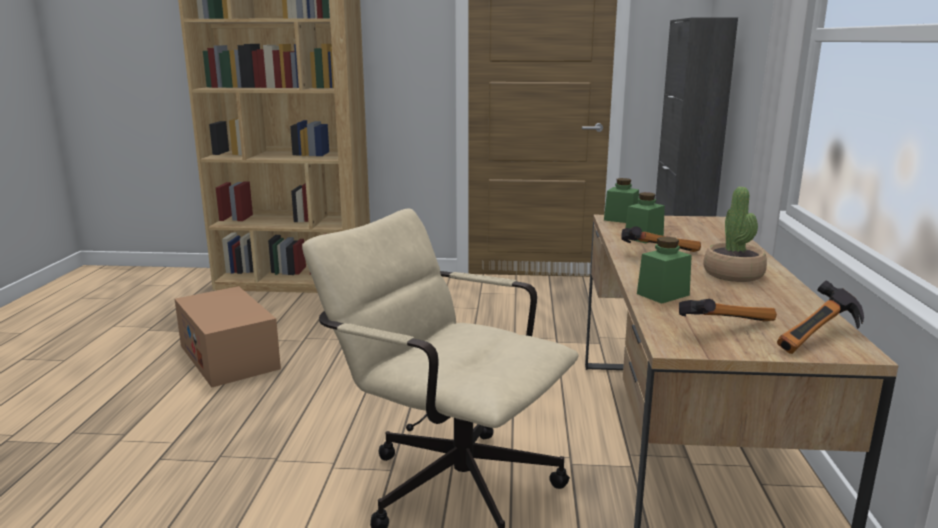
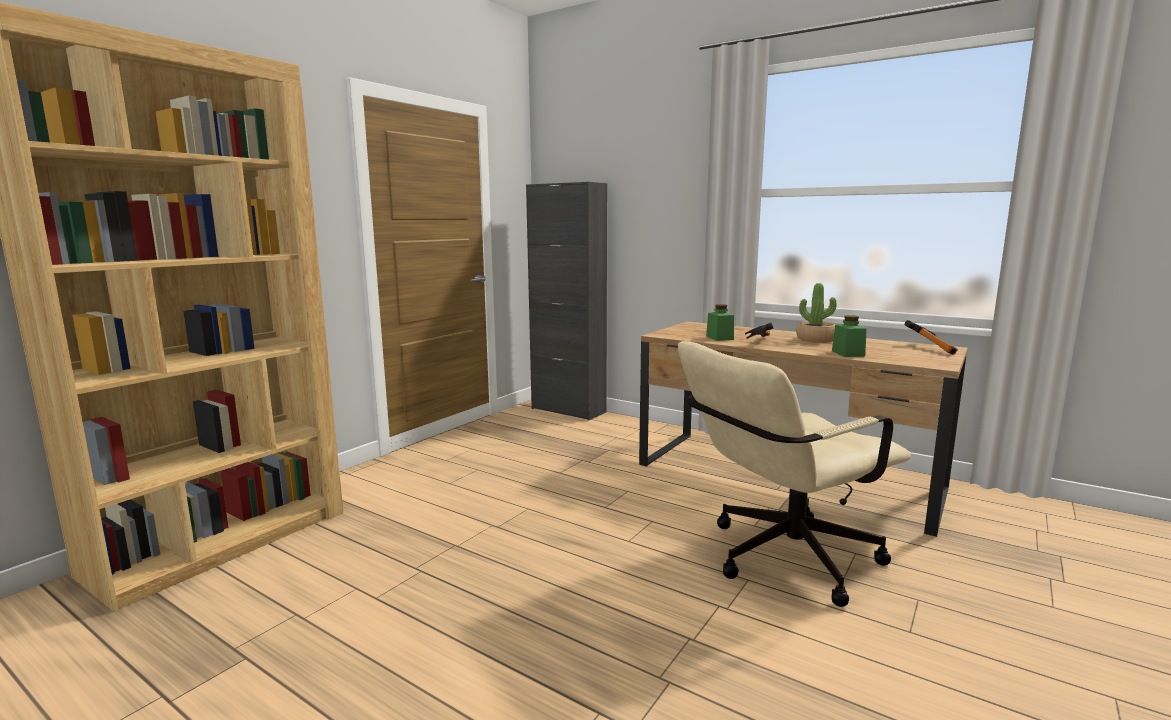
camera: 60 degrees left, 5 degrees down
cardboard box [175,286,281,388] -> none
green jar [604,178,639,223] -> none
hammer [679,299,777,321] -> none

